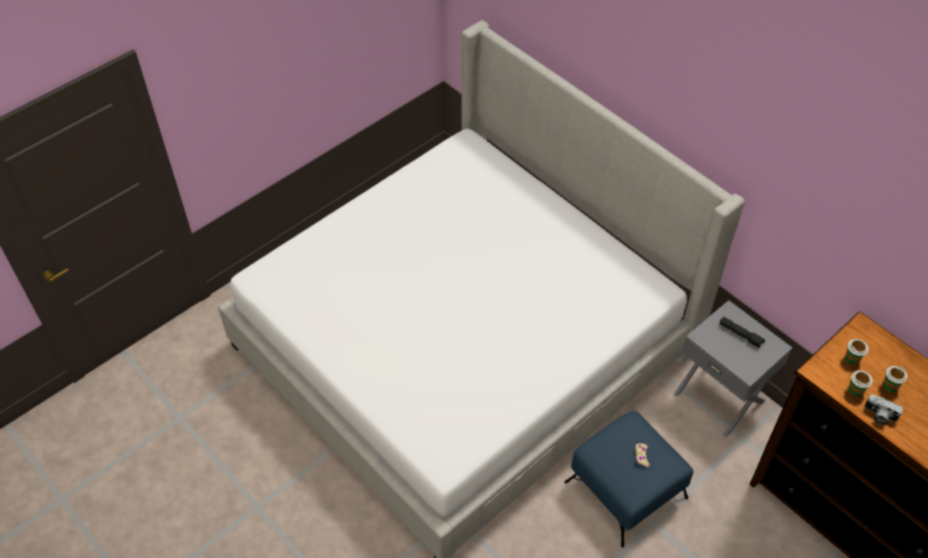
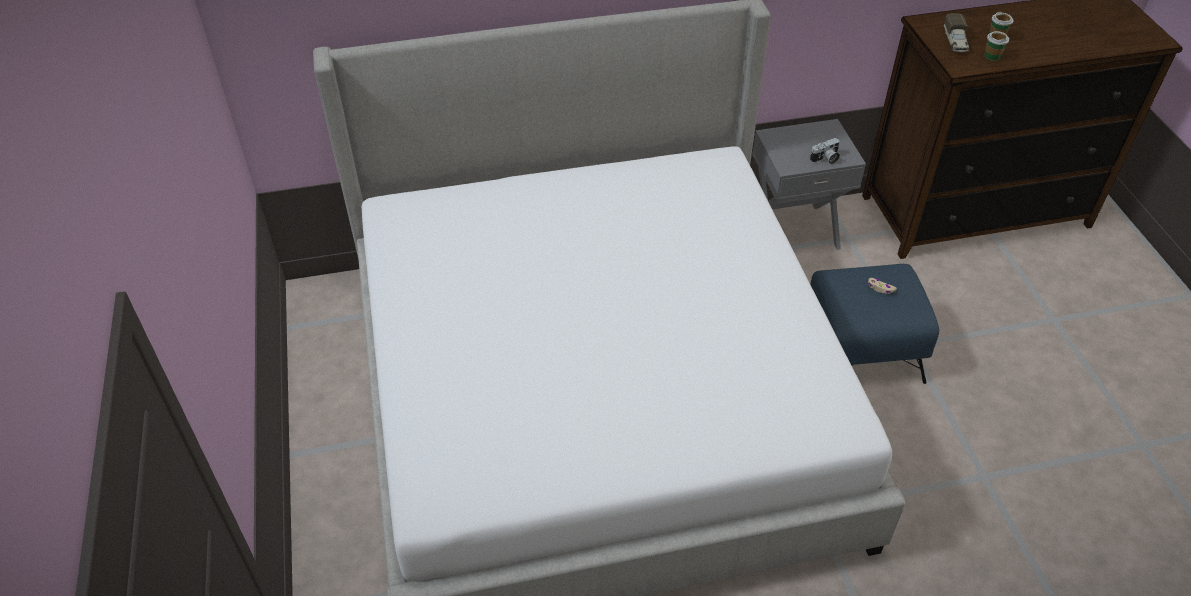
camera: 60 degrees left, 5 degrees down
black flashlight [719,317,765,348] -> none
cup [845,339,869,364] -> toy truck [944,13,969,52]
camera [865,394,903,425] -> camera moved to [810,138,840,164]

